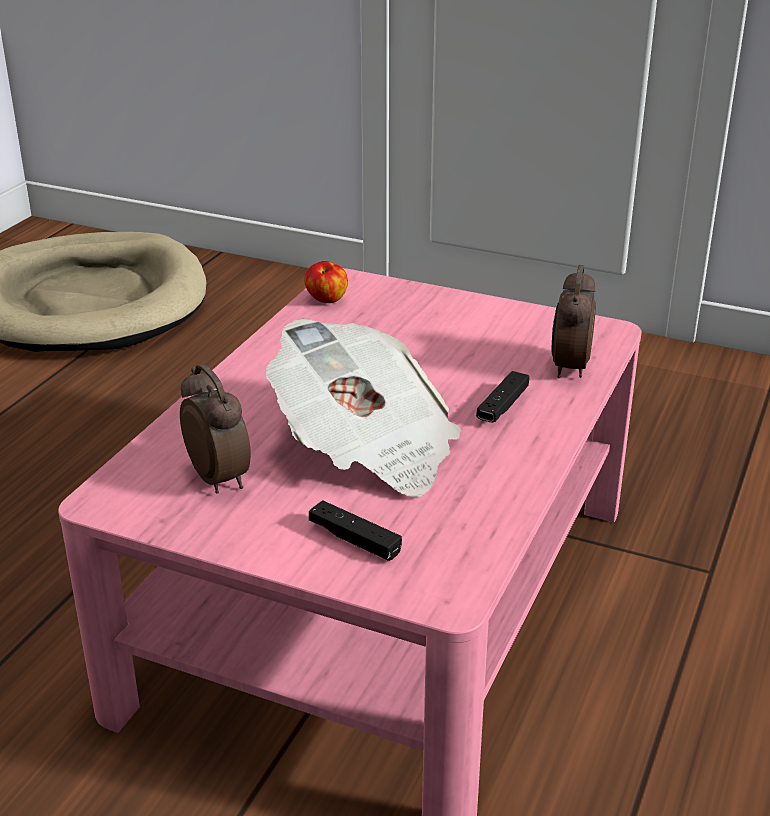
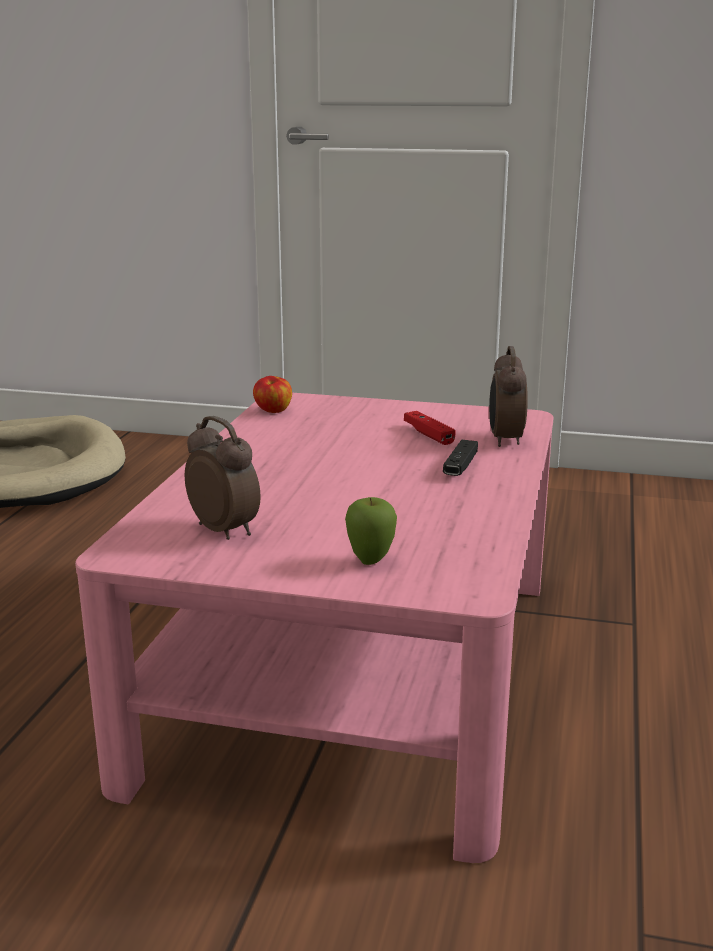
camera: 10 degrees left, 10 degrees down
newspaper [266,318,461,497] -> none
black game controller [309,501,402,561] -> apple [345,497,397,565]
none -> red game controller [404,411,455,445]

